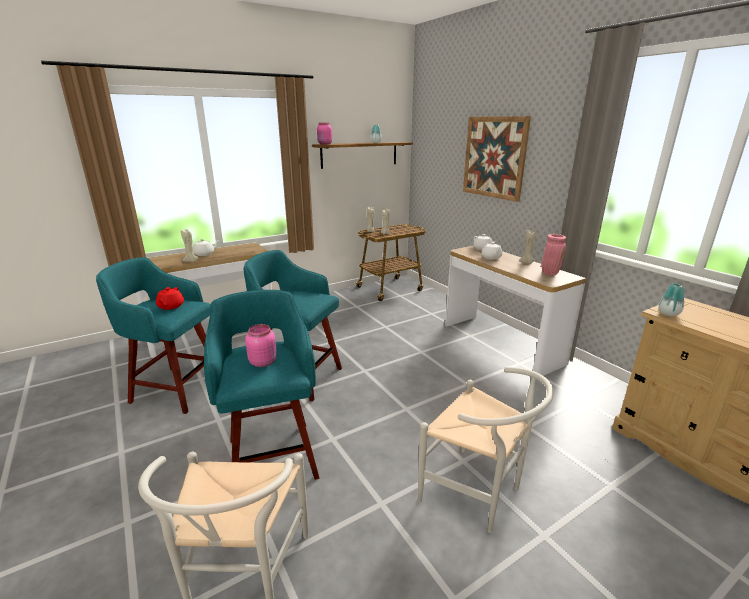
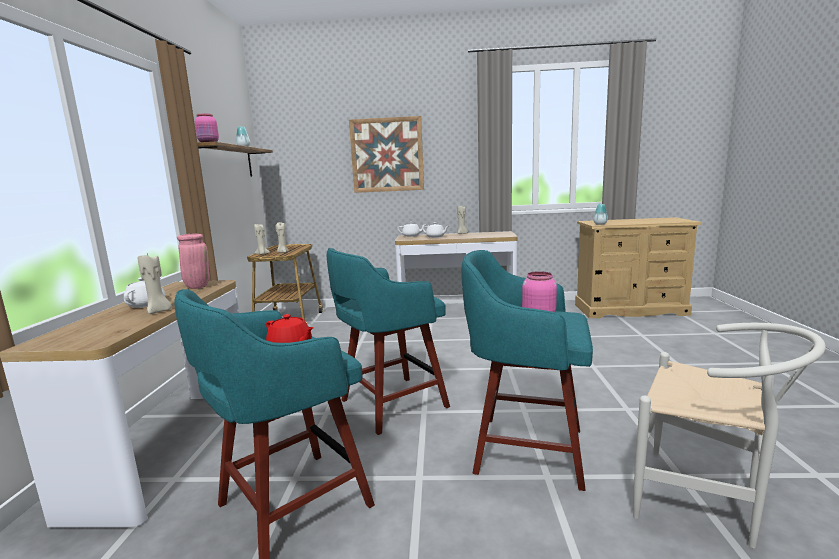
camera: 55 degrees left, 10 degrees down
white chair [418,367,554,533] -> none
pink vase [541,234,566,275] -> pink vase moved to [177,234,210,289]

